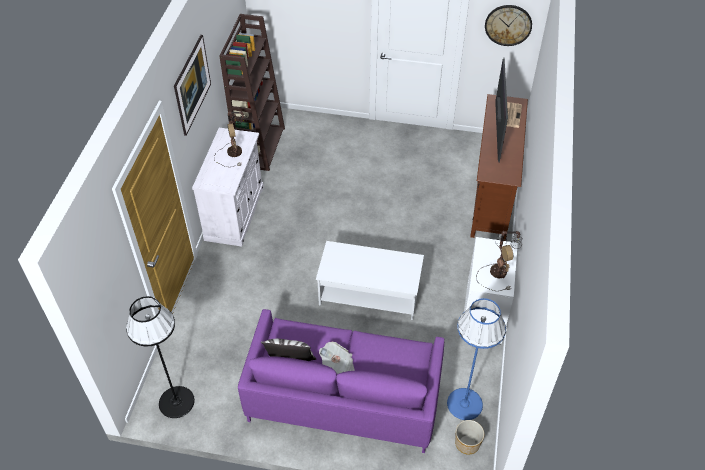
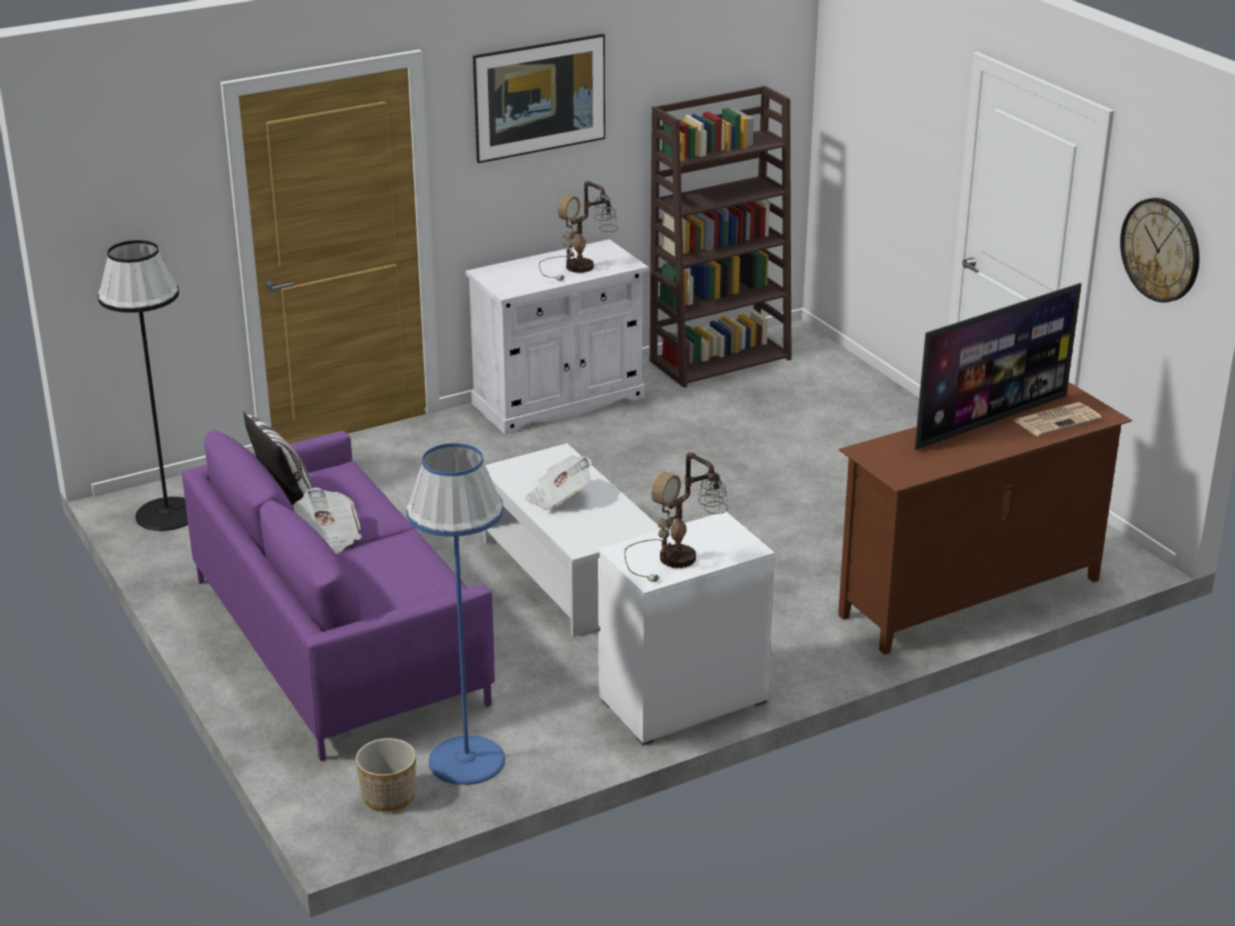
camera: 50 degrees right, 20 degrees down
none -> newspaper [525,455,592,510]

